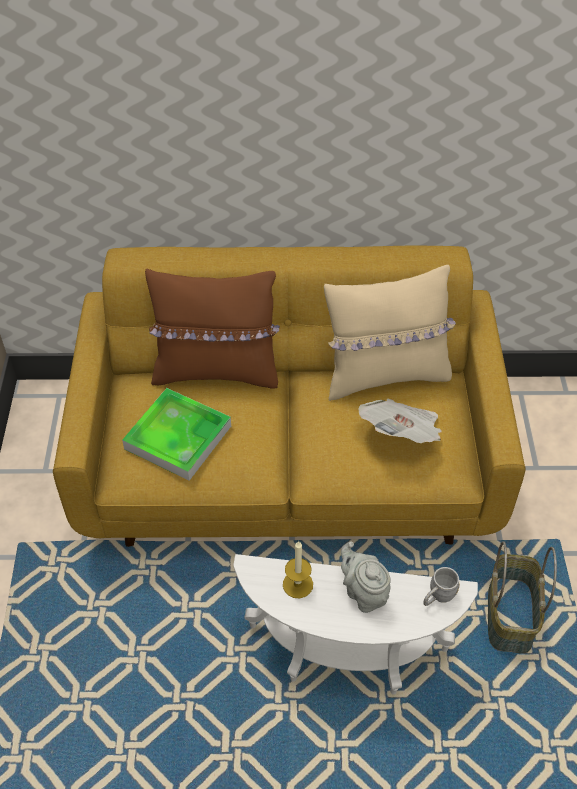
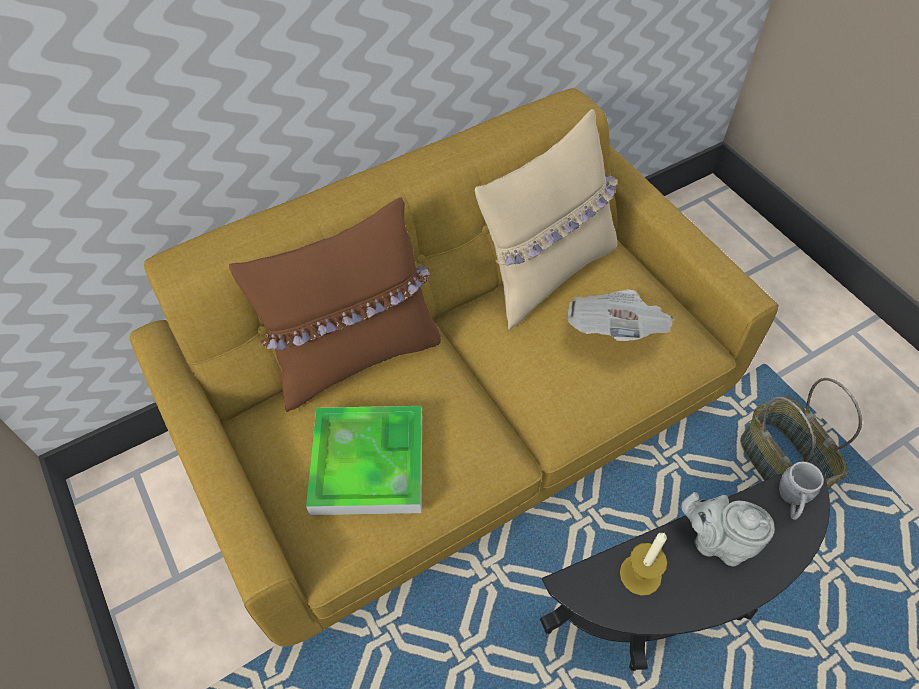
camera: 30 degrees left, 5 degrees up
white side table [233,554,478,695] -> black side table [540,460,830,671]

